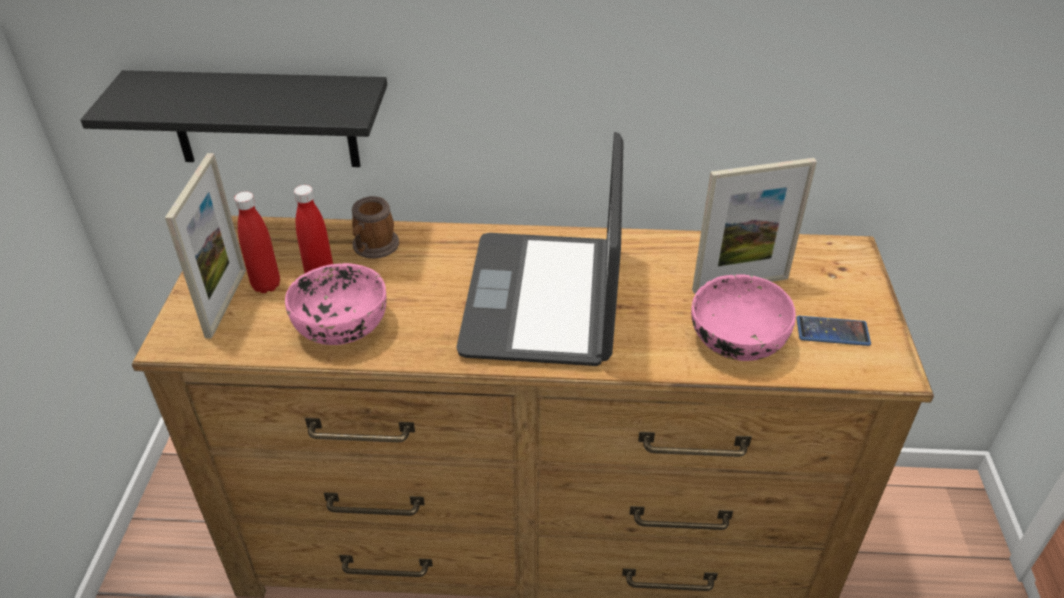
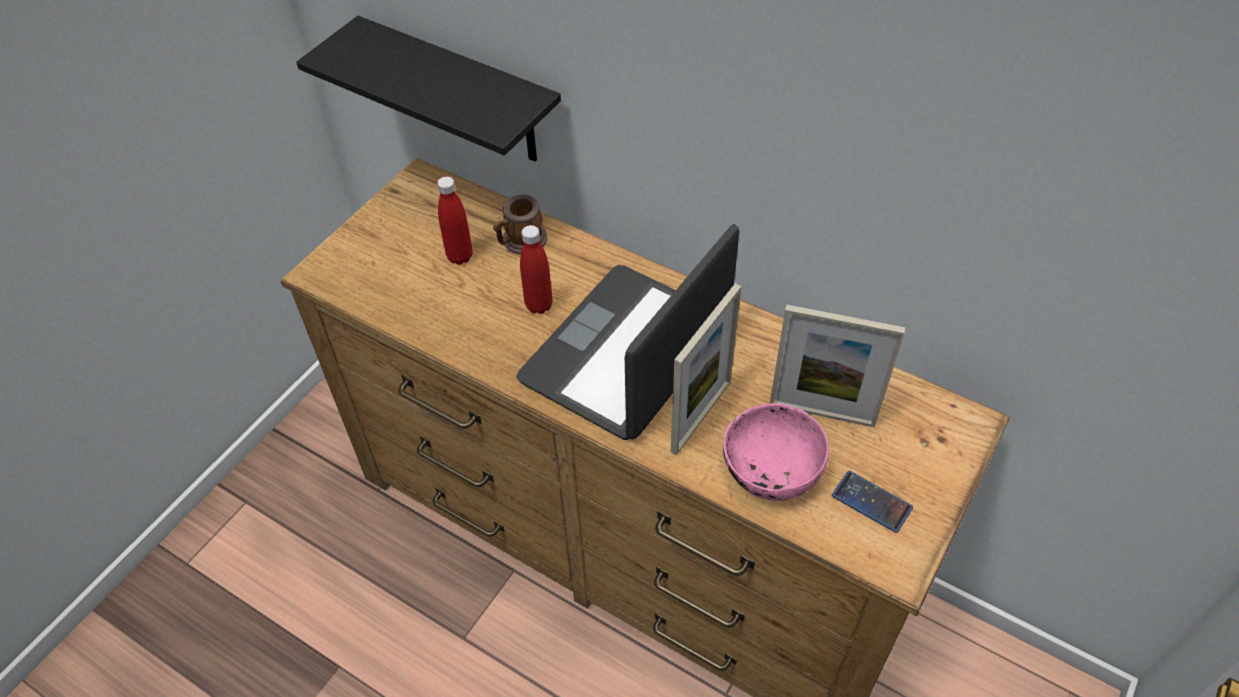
camera: 30 degrees right, 10 degrees up
picture frame [165,153,246,339] -> picture frame moved to [671,284,741,455]
red bottle [234,192,280,293] -> red bottle moved to [520,225,552,314]
pink bowl [285,263,386,345] -> none

